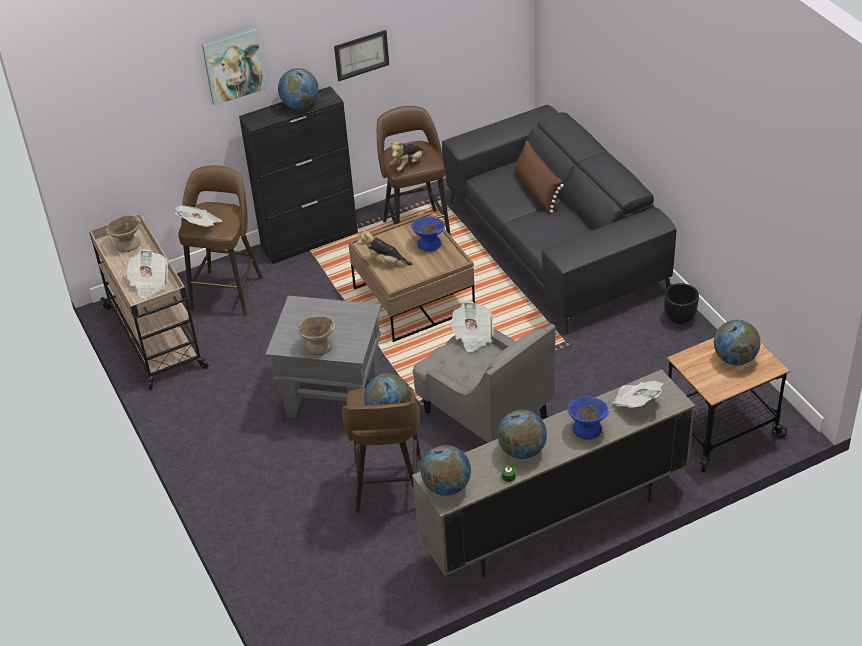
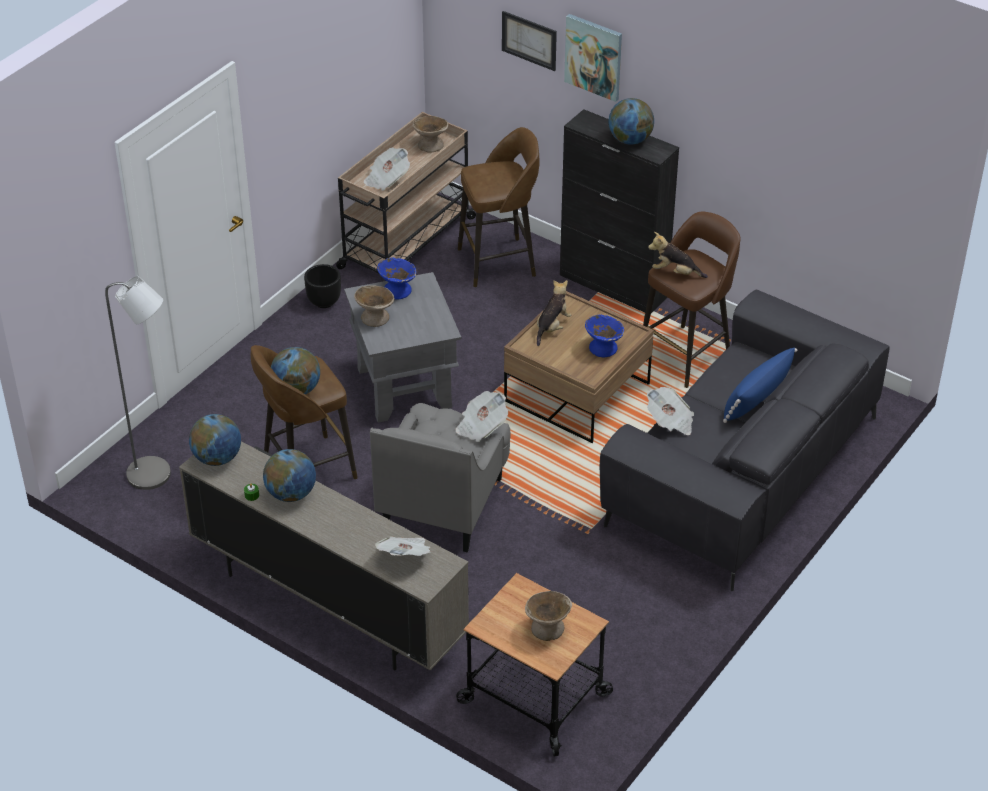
camera: 60 degrees right, 0 degrees up
newspaper [175,205,222,227] -> newspaper moved to [647,387,694,435]
picture [334,30,389,81] -> picture moved to [502,11,557,71]
plush toy [357,229,413,265] -> plush toy turned 45 degrees clockwise [537,280,571,346]
brown pillow [515,141,564,213] -> blue pillow [723,347,798,423]
blue bowl [567,396,609,440] -> blue bowl moved to [377,257,416,299]
black planter [664,283,699,324] -> black planter moved to [304,264,341,308]
globe [714,320,760,365] -> beige bowl [525,591,572,641]
none -> grey floor lamp [105,276,171,490]

